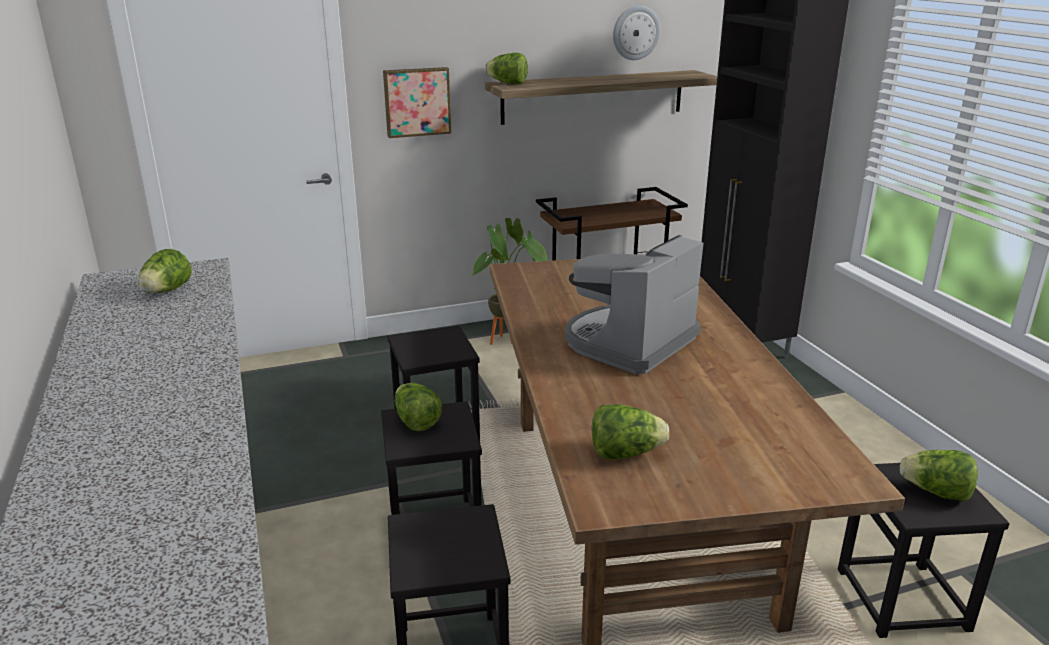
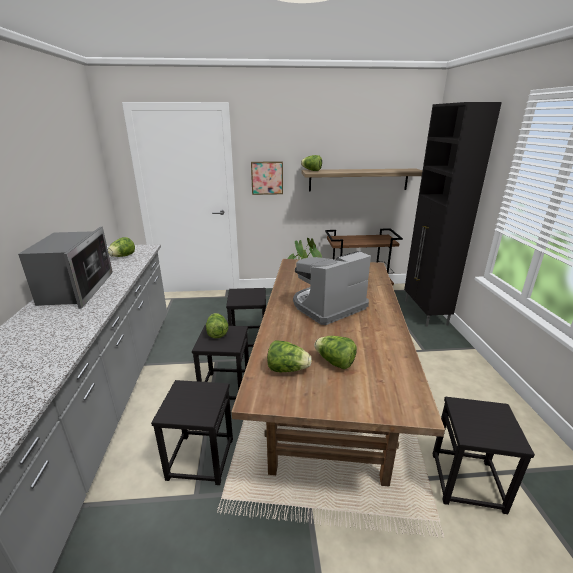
camera: 15 degrees right, 0 degrees up
wall clock [613,5,660,60] -> none
lettuce [900,450,978,502] -> lettuce moved to [314,336,357,369]
none -> microwave [18,227,113,309]

